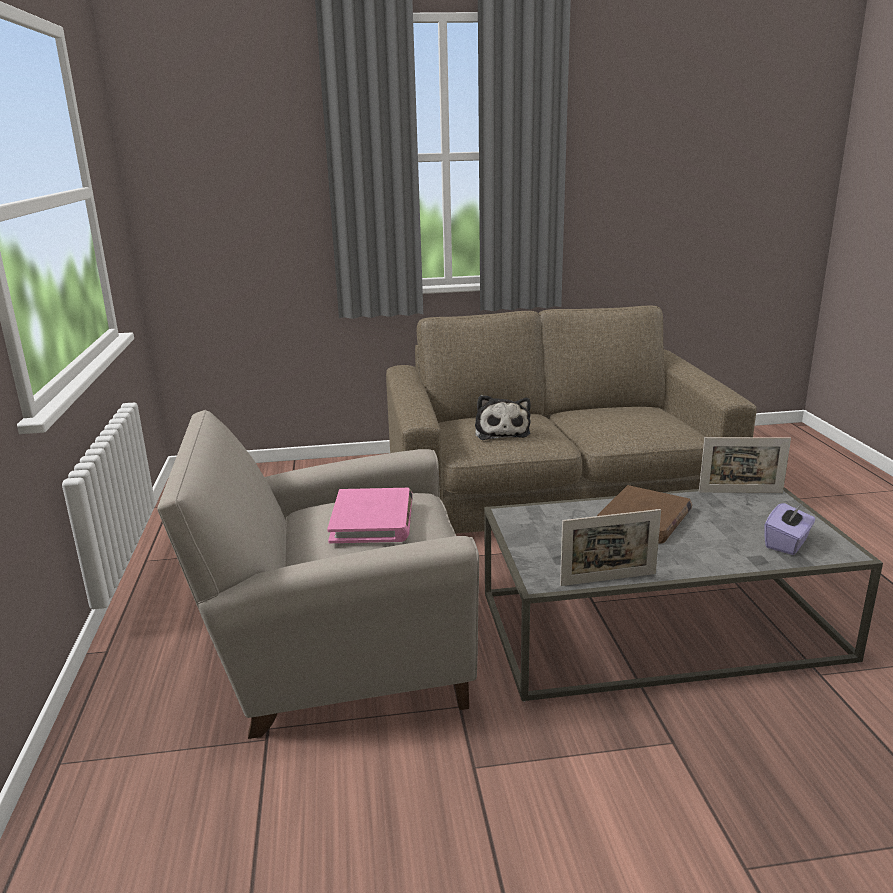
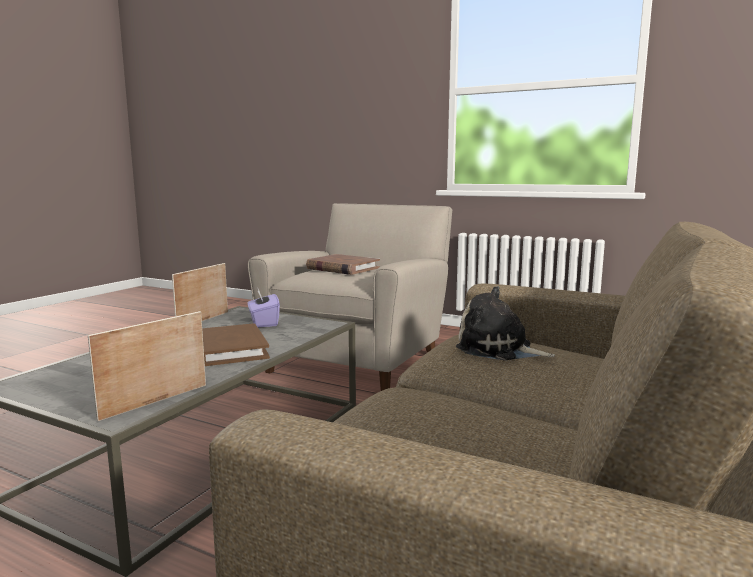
camera: 125 degrees right, 10 degrees down
pink book [327,488,413,543] -> brown book [306,254,380,275]
purple tissue box [764,502,816,555] -> purple tissue box moved to [248,289,280,327]

